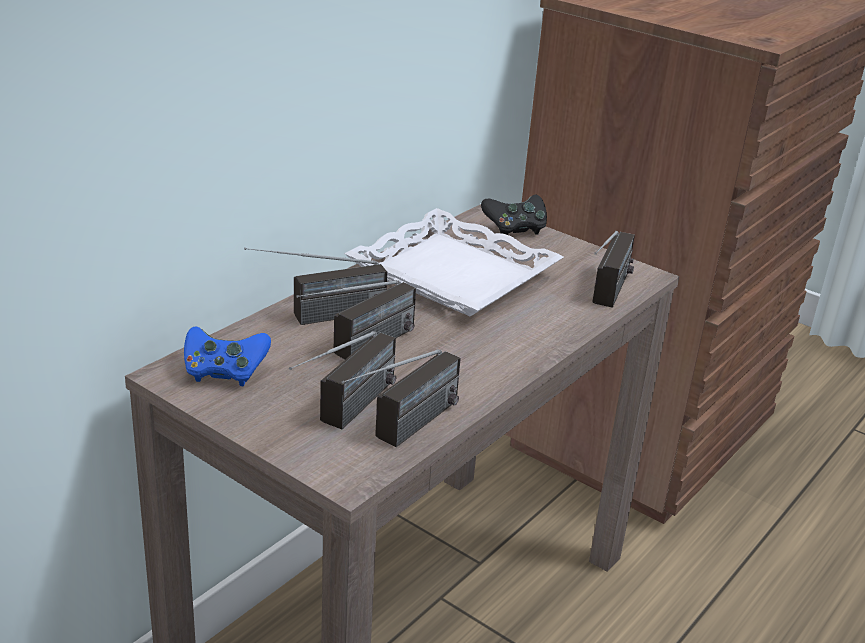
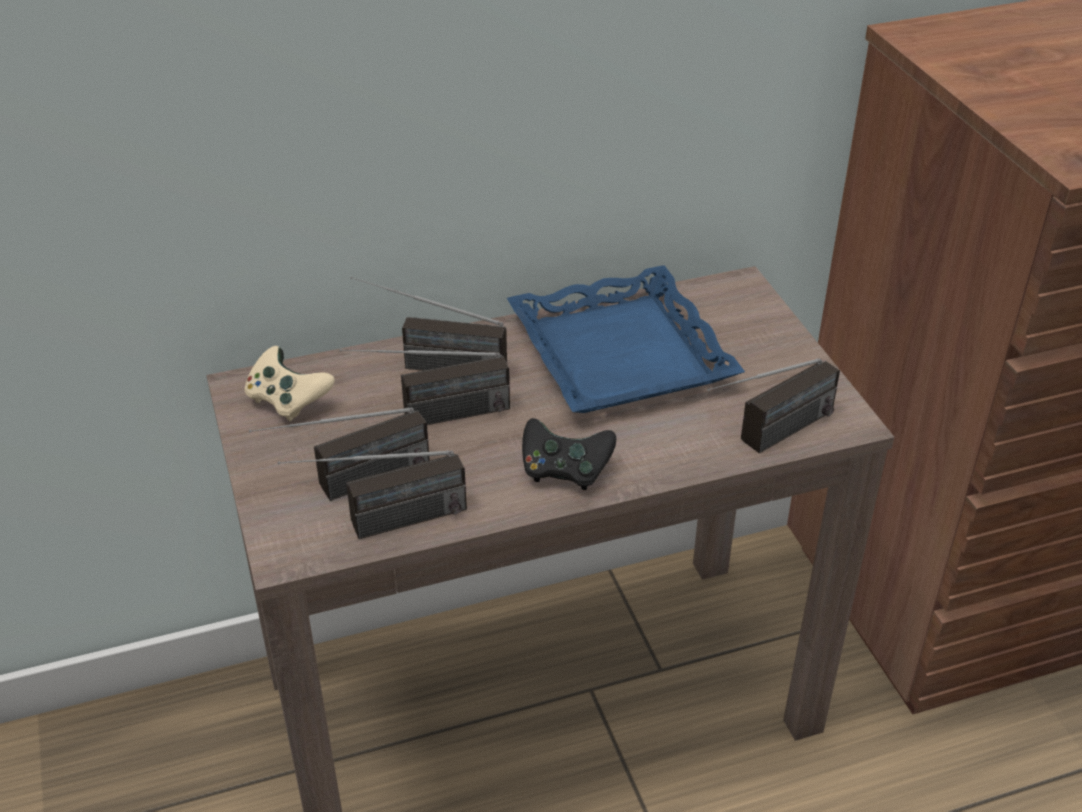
camera: 35 degrees right, 10 degrees up
blue game controller [184,326,271,386] -> beige game controller [244,346,335,421]
white tray [344,208,563,316] -> blue tray [507,265,745,413]
black game controller [481,194,547,235] -> black game controller moved to [522,418,616,490]

